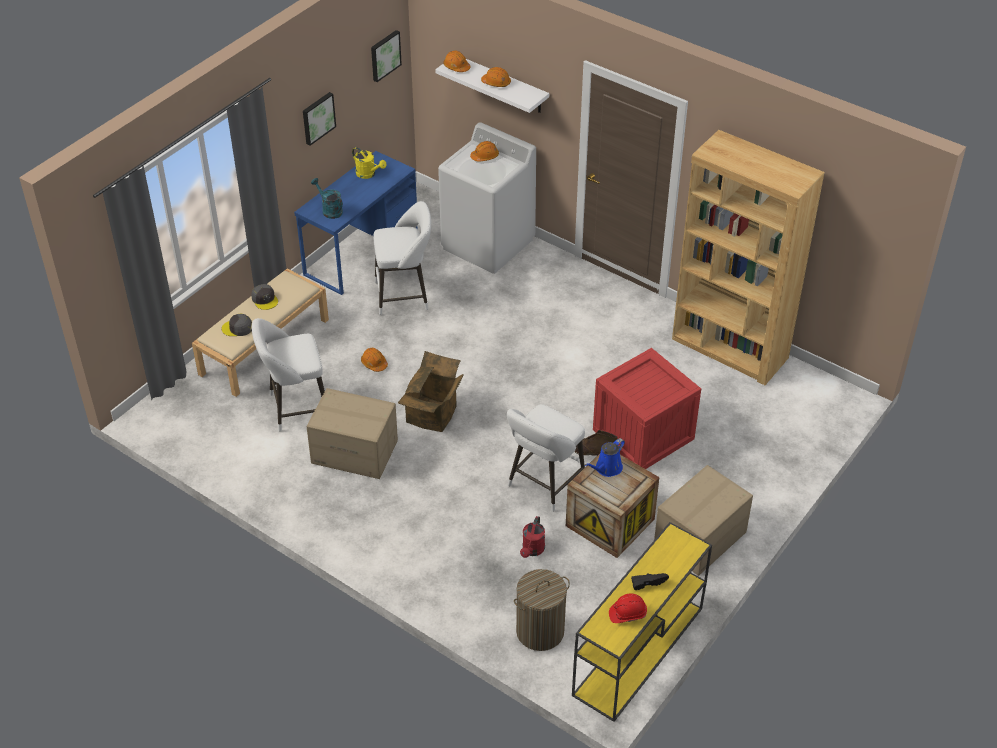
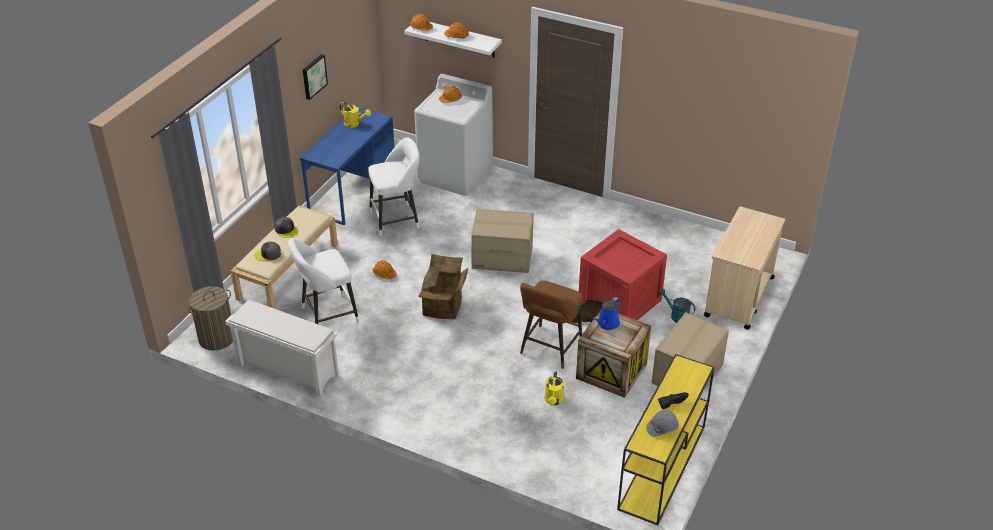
camera: 10 degrees left, 5 degrees down
cardboard box [306,388,398,479] -> cardboard box moved to [471,209,534,273]
turquoise watering can [311,178,343,219] -> turquoise watering can moved to [659,289,695,323]
picture [371,30,402,82] -> none
white stool [507,404,585,512] -> brown stool [520,280,583,369]
laundry basket [514,569,570,651] -> laundry basket moved to [187,286,233,351]
red watering can [520,516,545,558] -> yellow watering can [545,371,564,405]
red hard hat [609,594,647,623] -> grey hard hat [646,410,679,437]
brown bookcase [672,130,825,385] -> none
none -> white shoe rack [225,300,339,397]
none -> beige cart [704,206,785,330]

